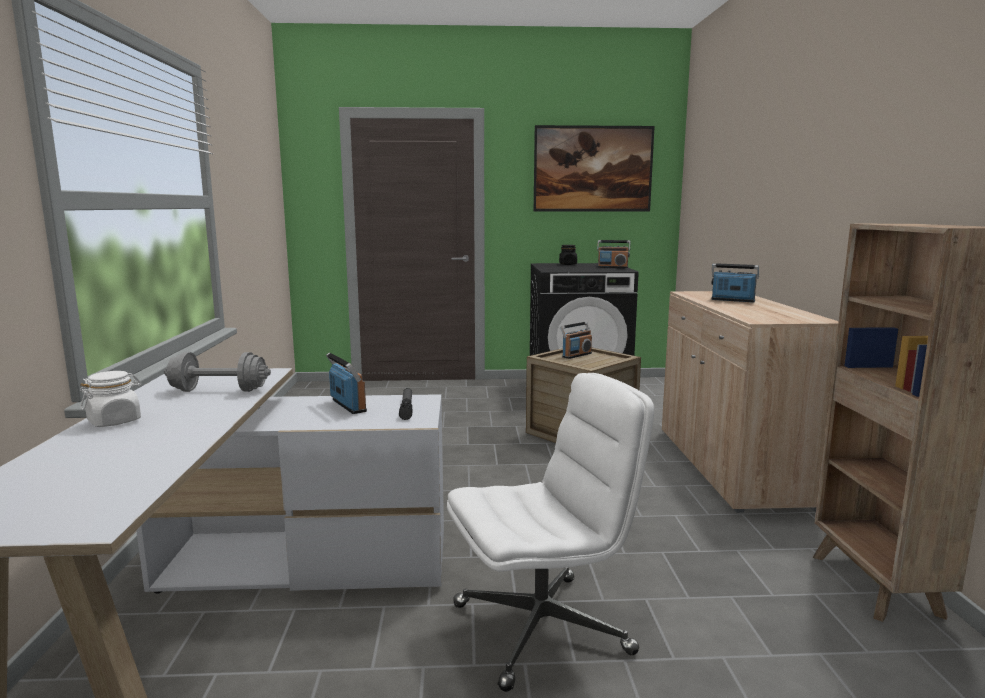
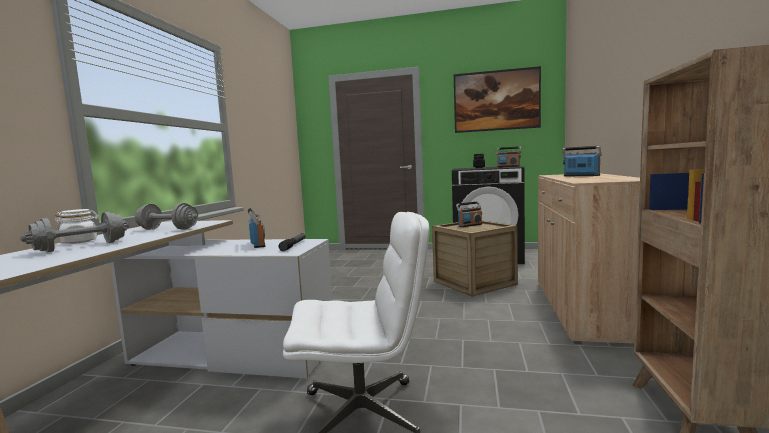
camera: 15 degrees right, 5 degrees down
none -> grey dumbbell [20,212,129,252]

